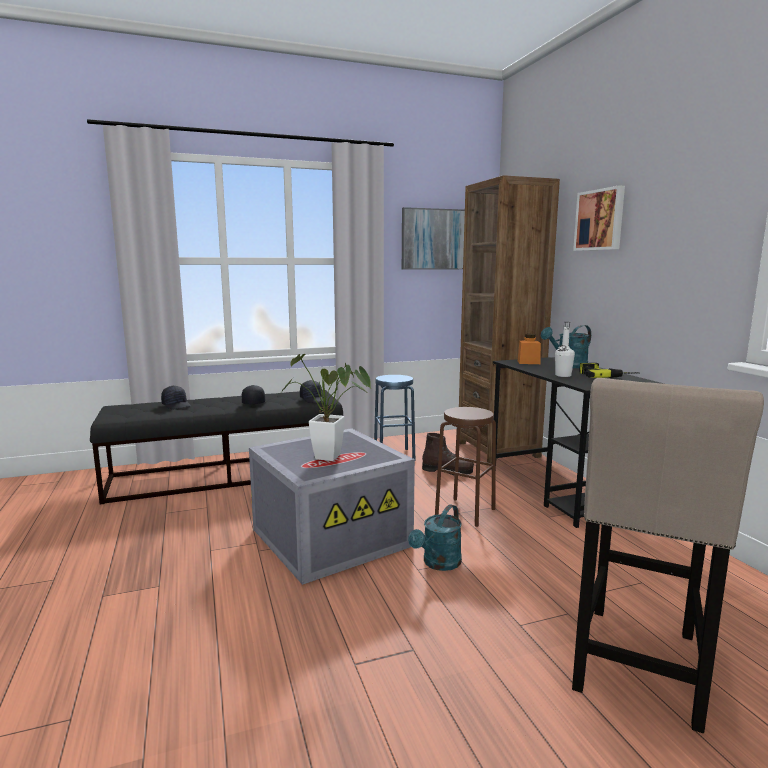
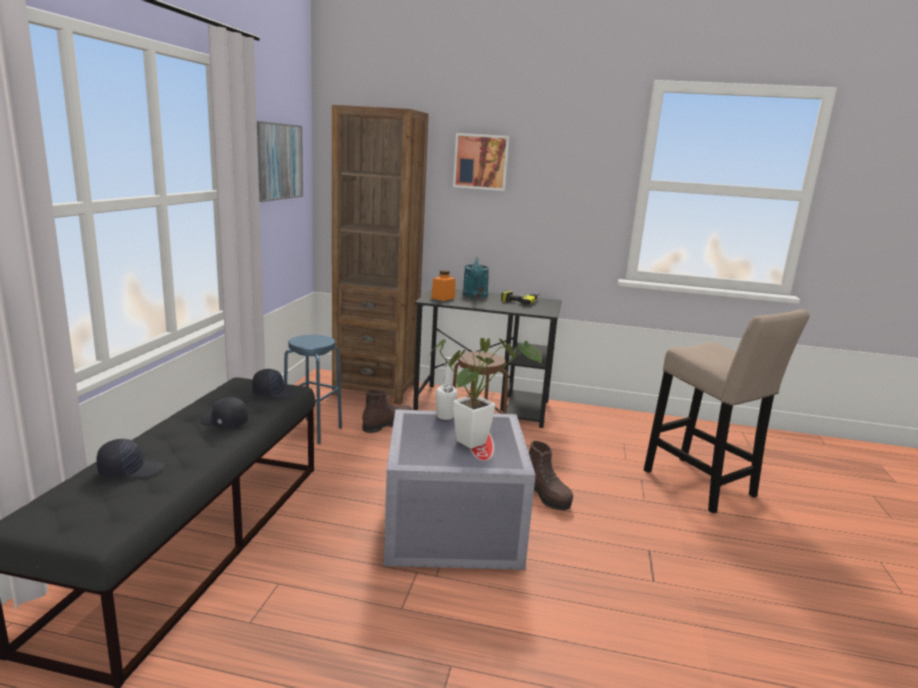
camera: 60 degrees left, 5 degrees up
turquoise watering can [408,504,462,571] -> brown boot [529,441,573,510]
white bottle [555,322,575,377] -> white bottle moved to [436,357,457,420]

